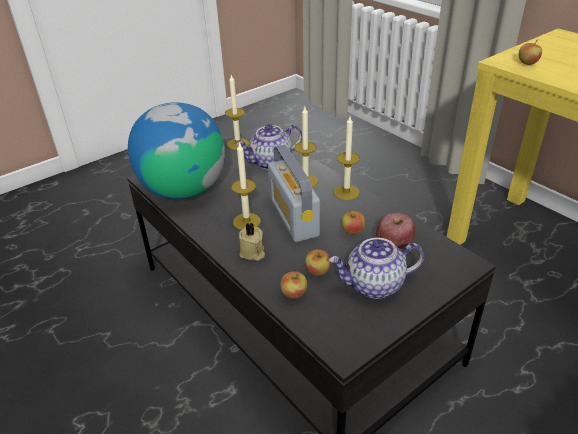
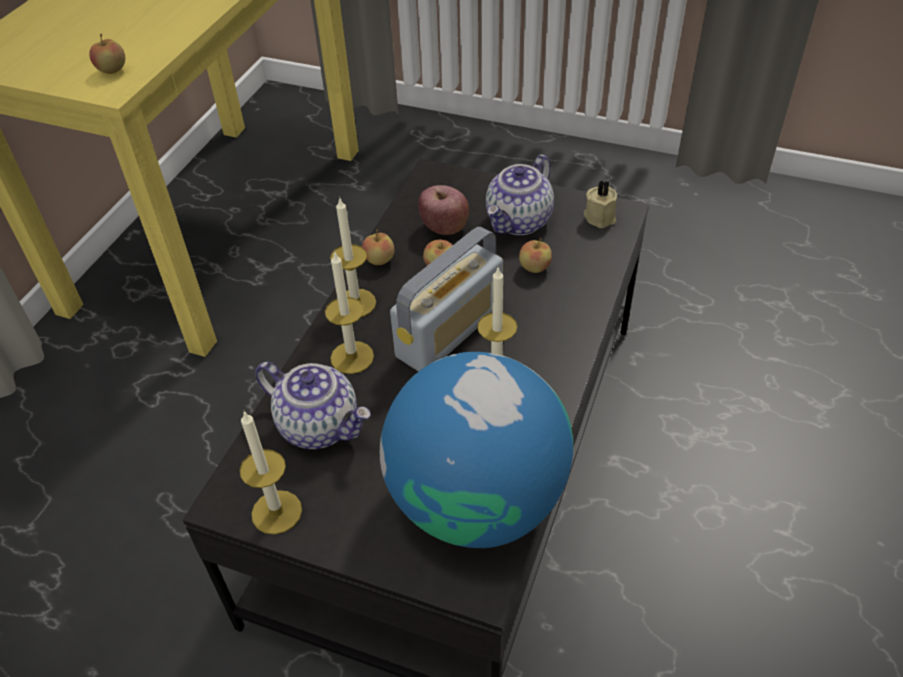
camera: 120 degrees left, 10 degrees up
beige candle [239,223,265,261] -> beige candle moved to [584,180,617,228]
apple [280,271,307,299] -> apple moved to [362,229,394,265]
teapot [329,238,424,299] -> teapot turned 75 degrees clockwise [486,154,554,235]

